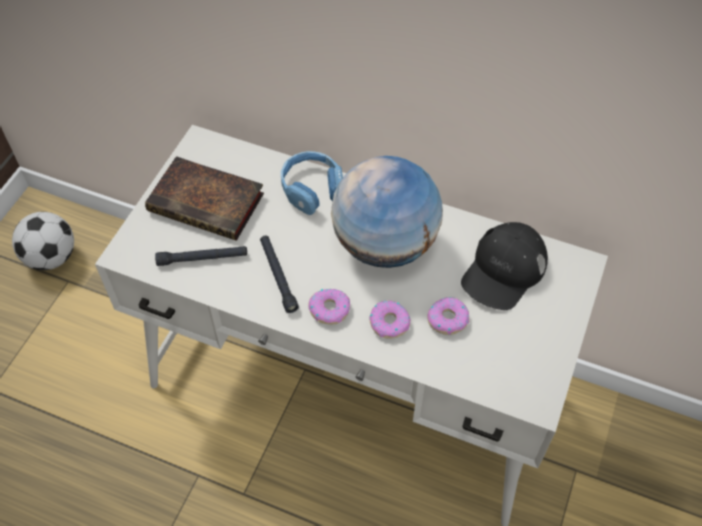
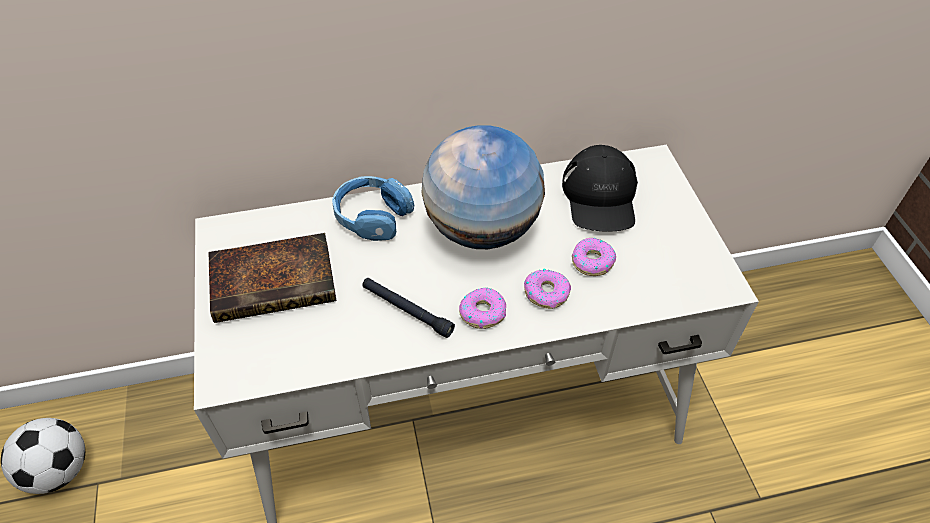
camera: 35 degrees left, 5 degrees down
black flashlight [155,246,247,266] -> none

